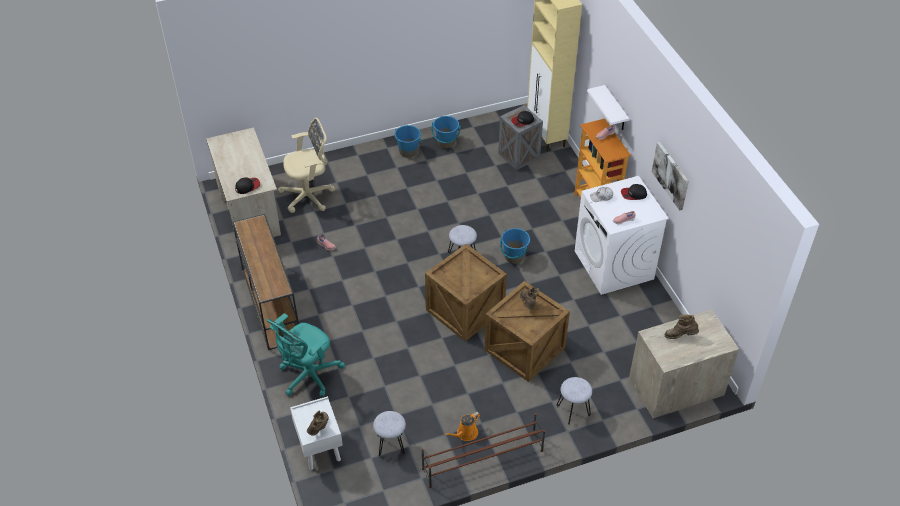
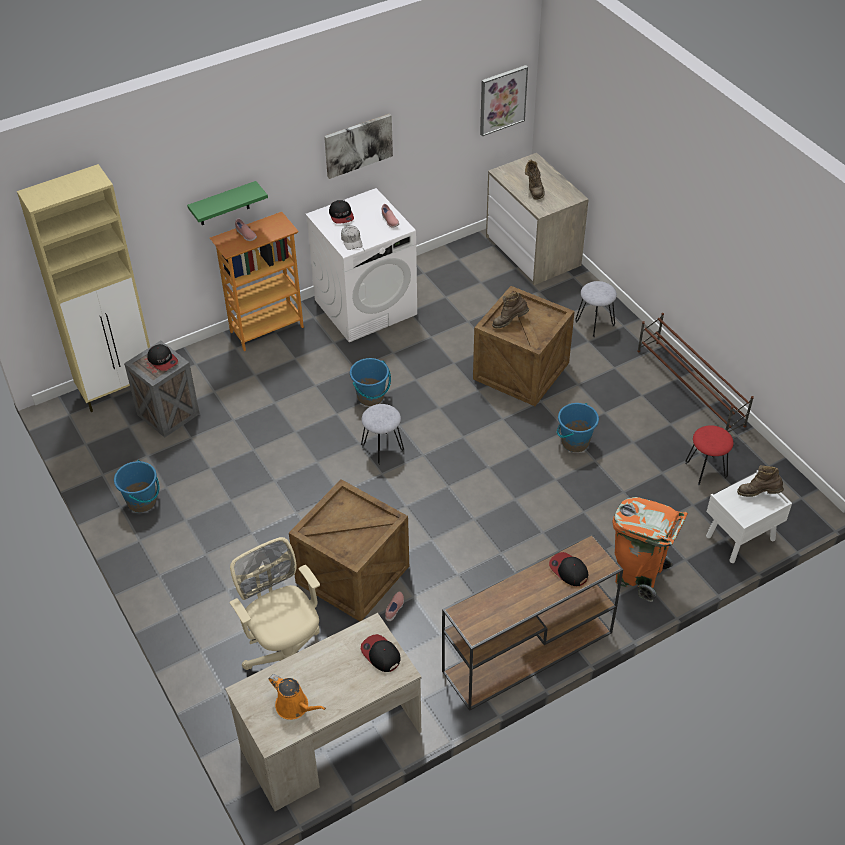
camera: 100 degrees left, 0 degrees up
turquoise office chair [267,313,345,396] -> orange trash can [613,497,688,602]
grey stool [373,411,406,457] -> red stool [685,425,733,485]
blue bucket [395,125,422,158] -> blue bucket moved to [557,403,599,452]
crate [425,244,507,341] -> crate moved to [289,479,409,621]
orange watering can [445,412,480,441] -> orange watering can moved to [269,674,326,720]
white shelf [587,85,629,130] -> green shelf [187,181,268,225]
none -> picture [480,65,528,136]
none -> cap [549,552,588,586]

